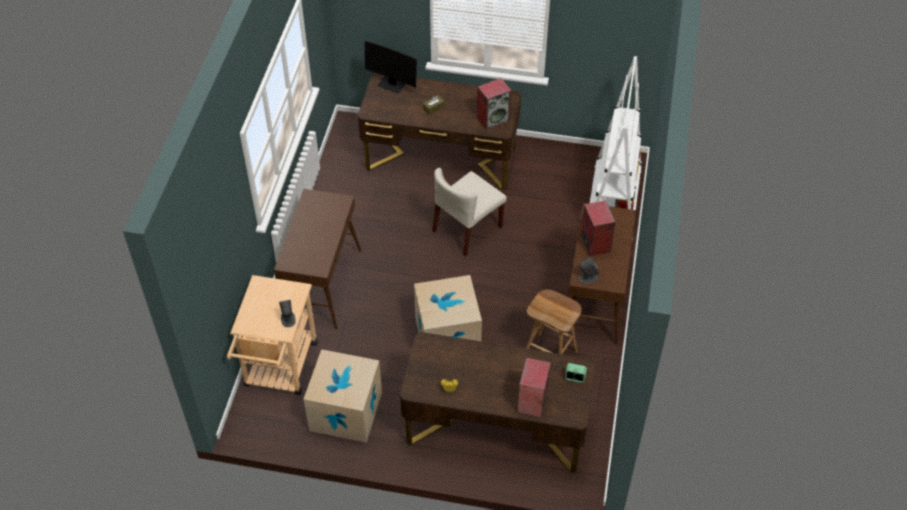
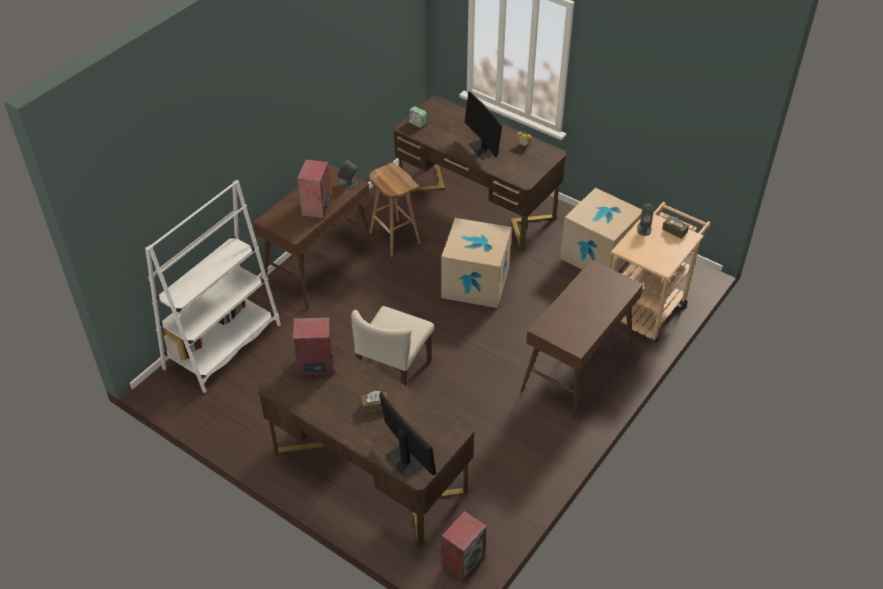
camera: 155 degrees left, 5 degrees down
beige chair [432,168,507,256] -> beige chair turned 135 degrees clockwise [351,306,434,386]
speaker [517,357,551,417] -> speaker moved to [441,511,486,581]
none -> monitor [465,91,502,159]
none -> brown tissue box [662,216,689,239]

